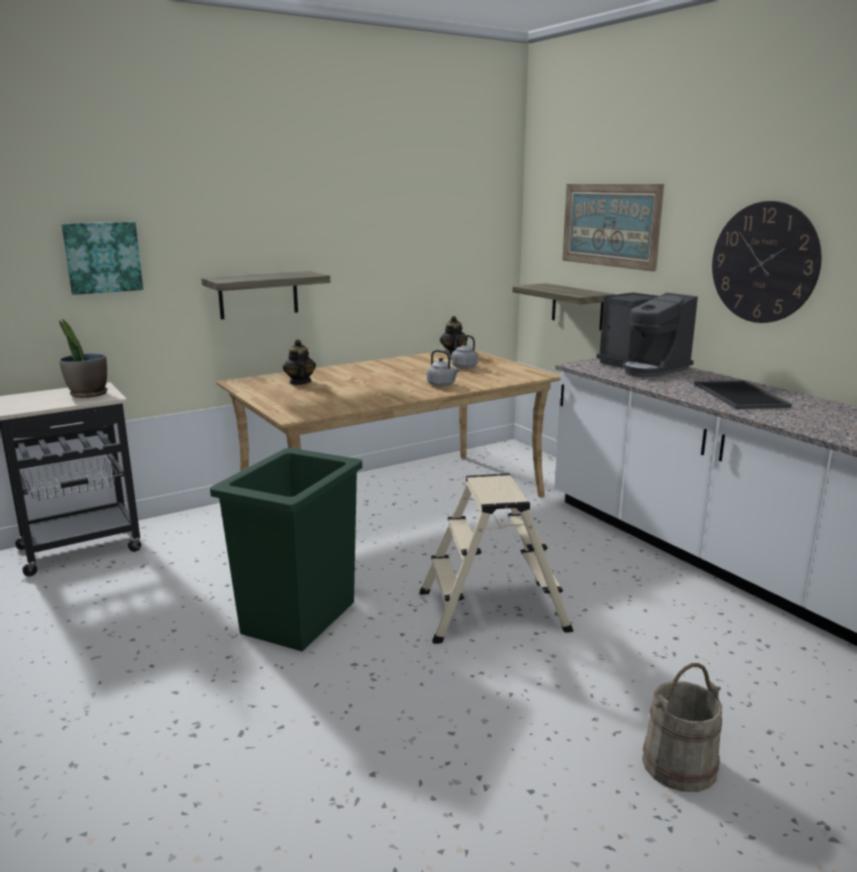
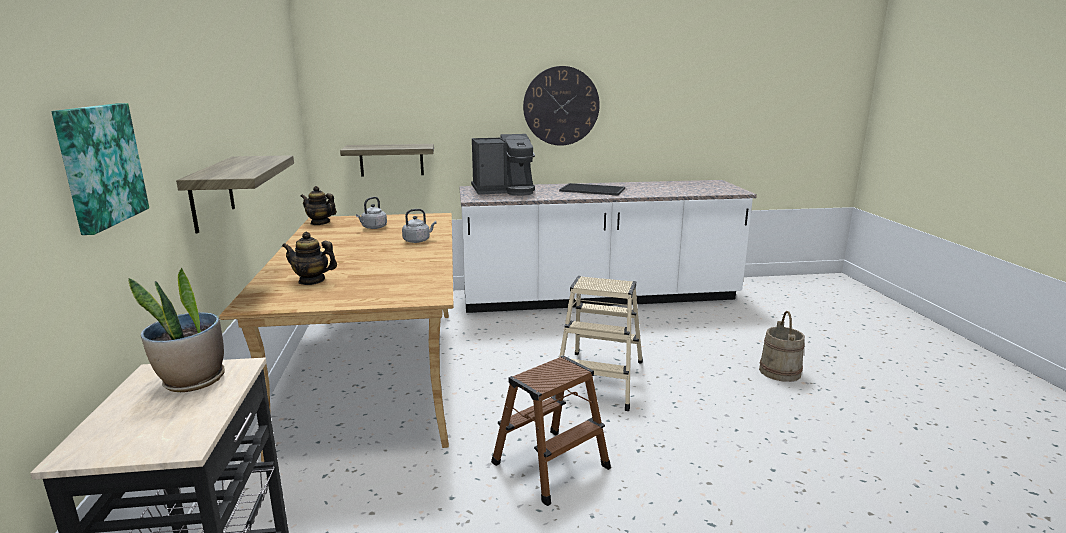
camera: 65 degrees left, 0 degrees up
green trash can [210,448,362,651] -> brown step ladder [491,355,611,506]
picture [562,184,664,272] -> none

